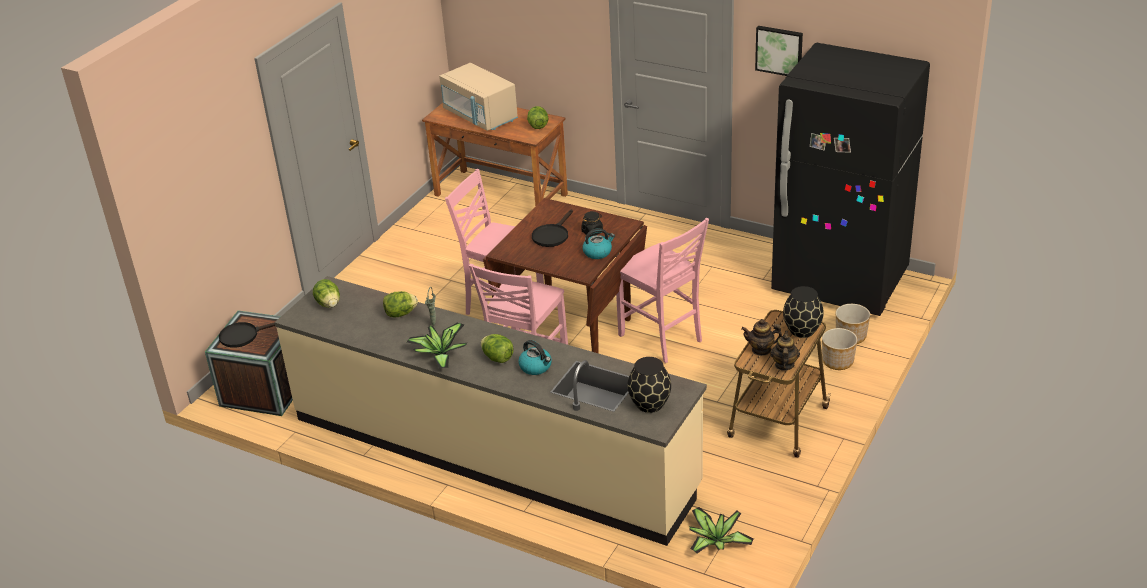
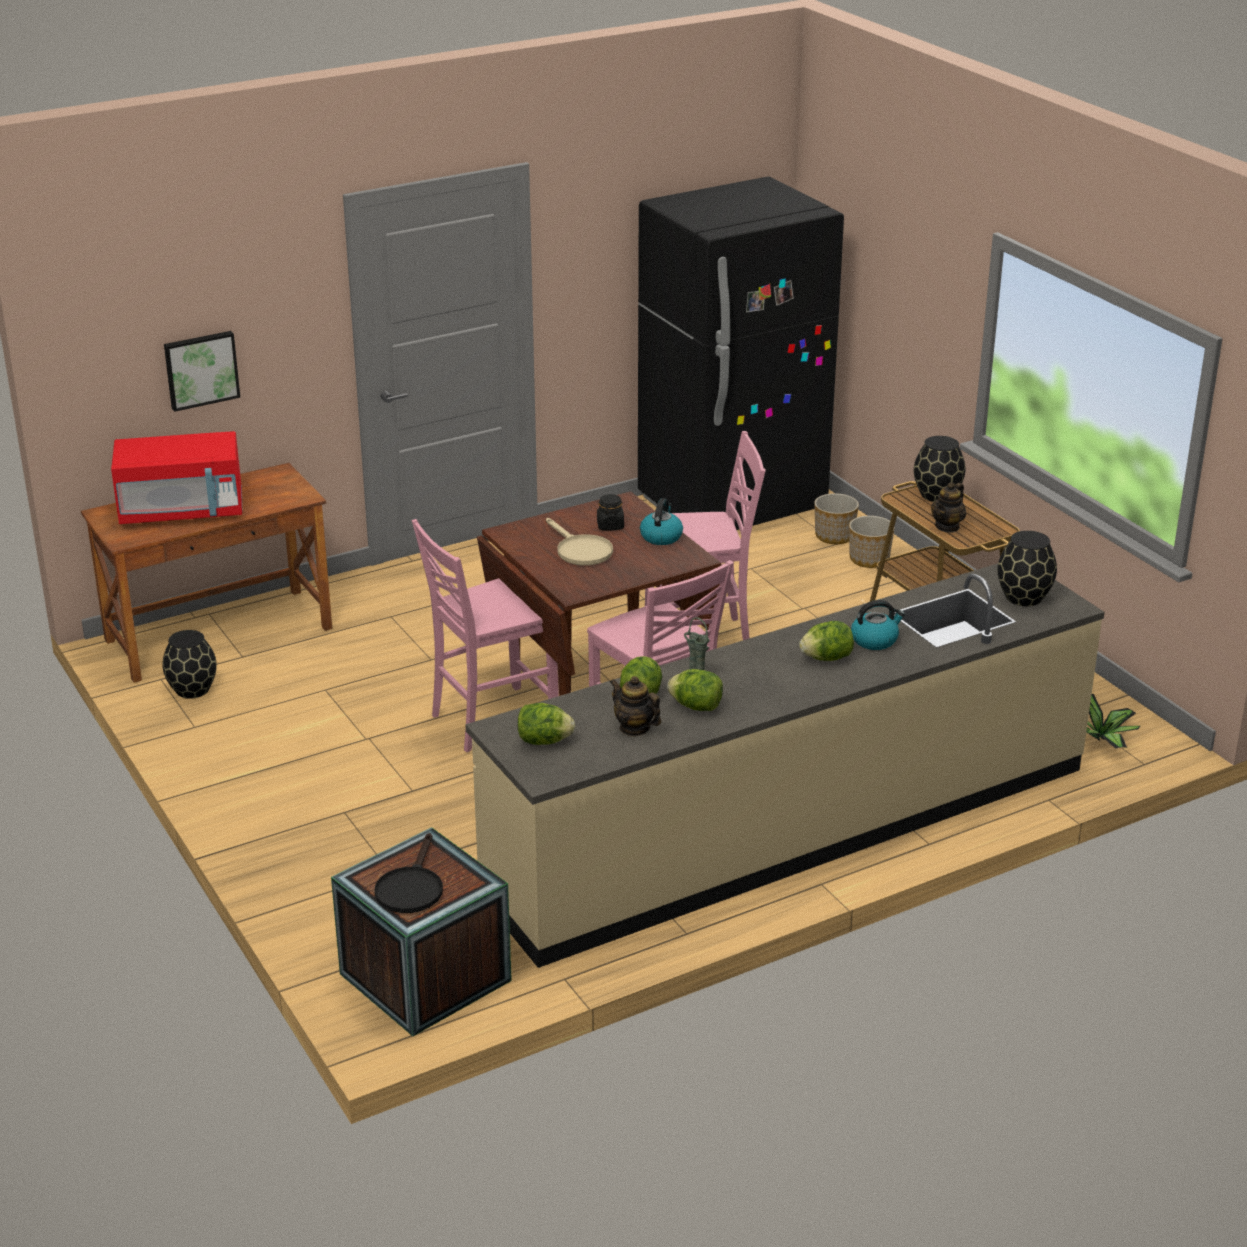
camera: 60 degrees left, 5 degrees down
potted plant [407,323,467,369] -> none
beige microwave [439,63,518,131] -> red microwave [111,431,242,524]
lettuce [527,106,548,129] -> lettuce moved to [667,669,723,711]
black frying pan [532,209,573,247] -> beige frying pan [546,518,613,566]
picture [755,26,803,76] -> picture moved to [164,331,240,412]
teapot [770,331,800,371] -> teapot moved to [610,676,661,737]
none -> black vase [162,630,217,699]

